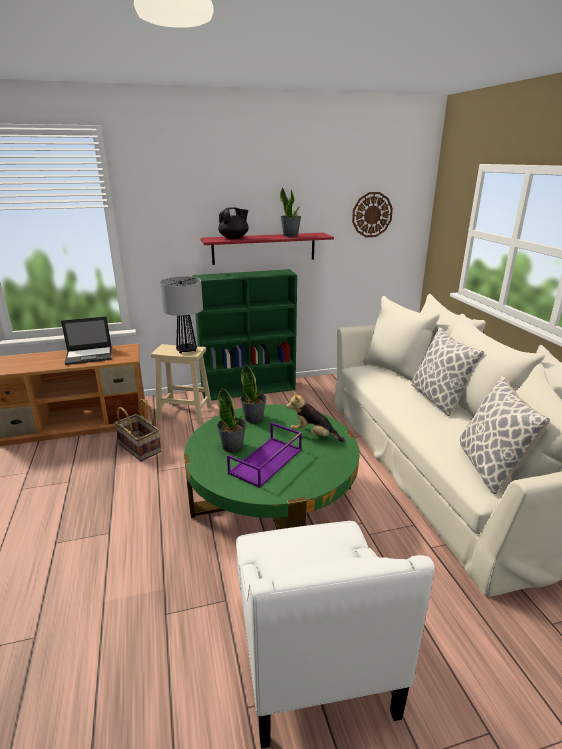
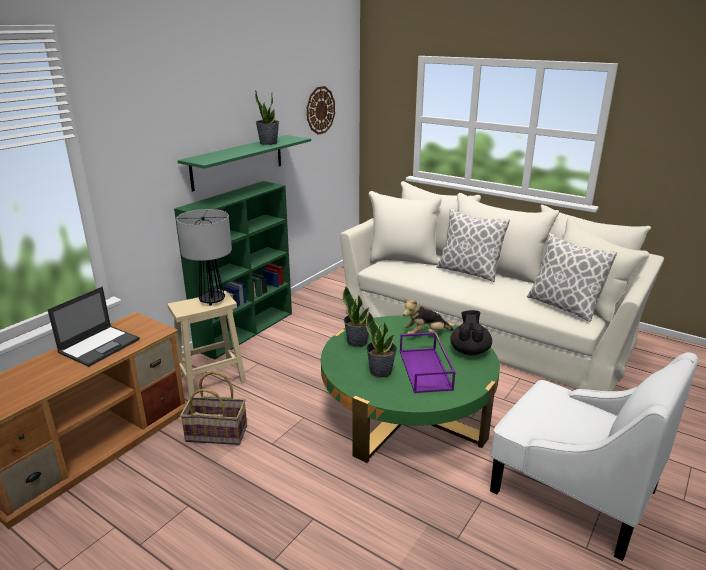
camera: 40 degrees left, 0 degrees up
red shelf [200,233,334,265] -> green shelf [178,135,311,192]
black teapot [218,207,249,239] -> black teapot moved to [450,310,492,355]

